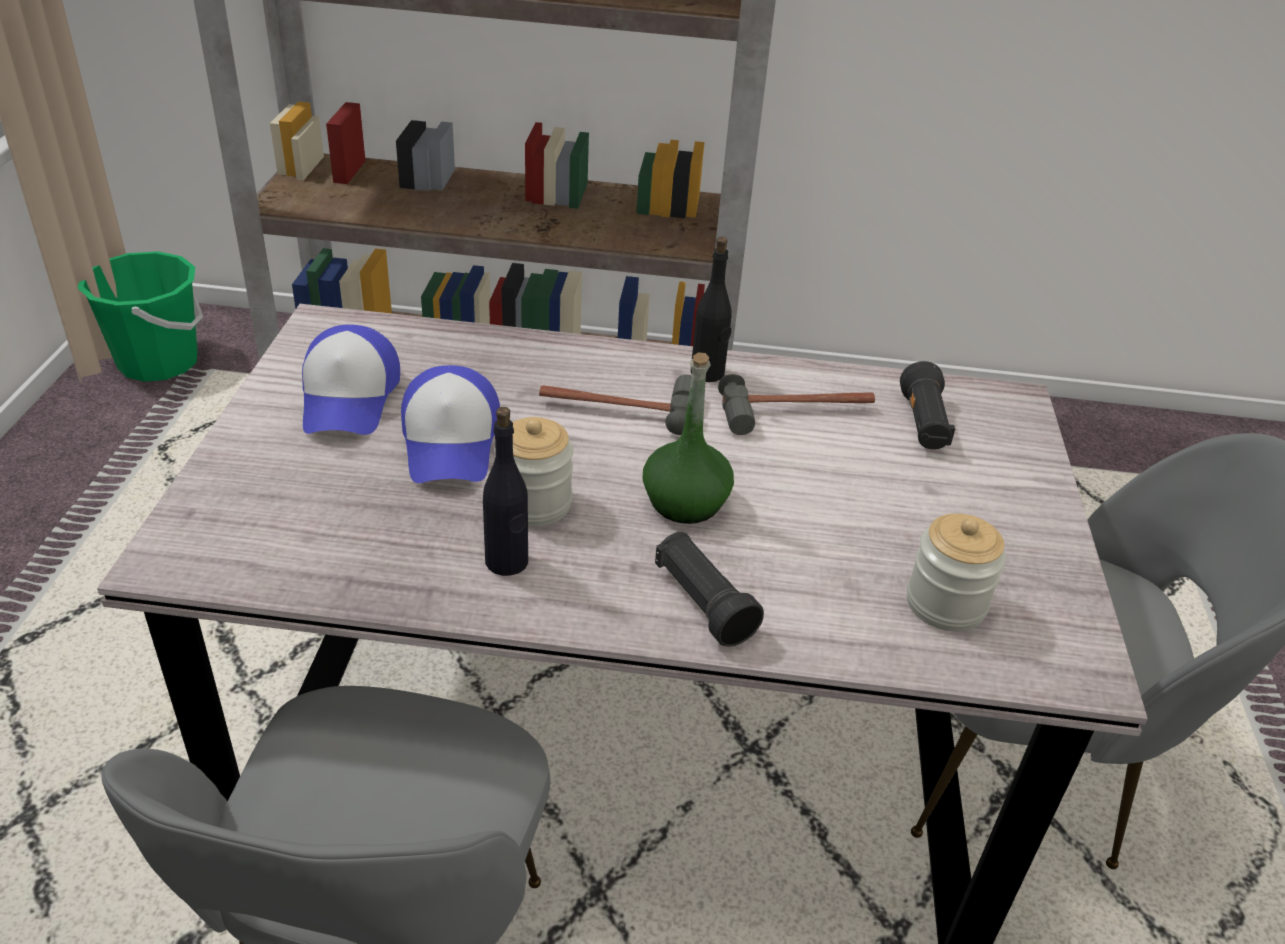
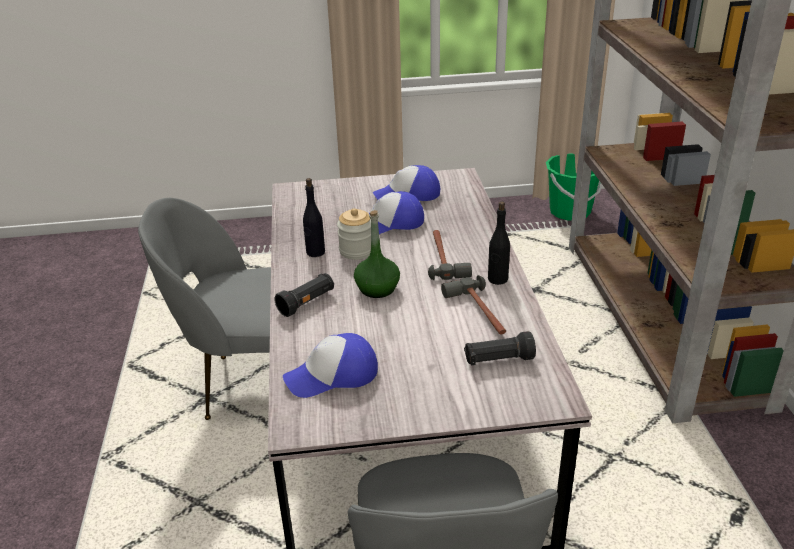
camera: 80 degrees right, 5 degrees down
jar [907,513,1006,632] -> cap [283,333,378,398]

